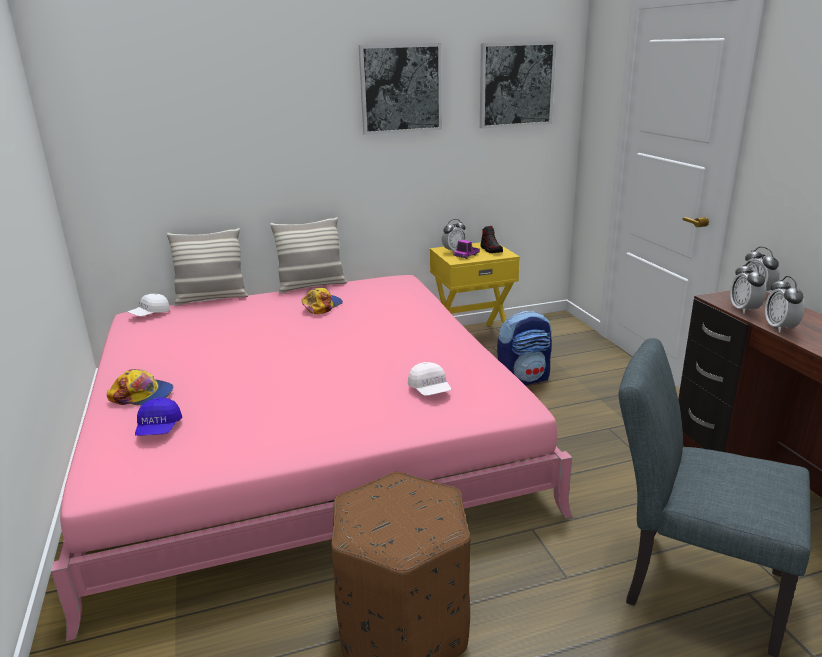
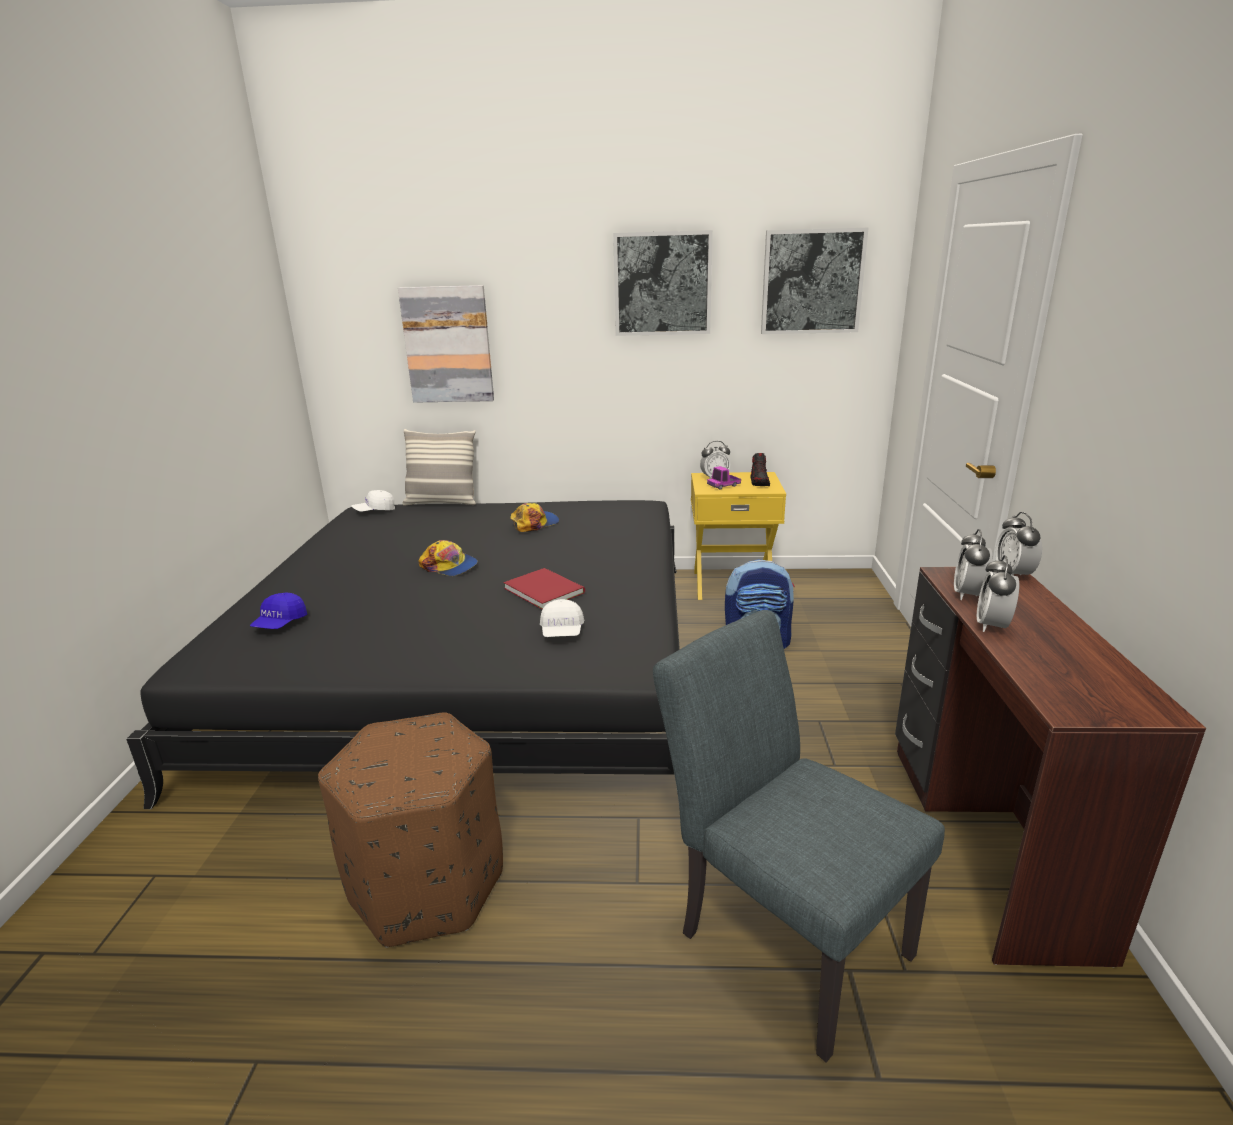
camera: 20 degrees right, 0 degrees up
pink bed [51,275,572,641] -> black bed [126,500,680,809]
cap [107,369,173,406] -> cap moved to [418,540,478,576]
pillow [270,217,347,294] -> none
none -> picture [398,285,494,403]
none -> red book [504,568,585,609]

